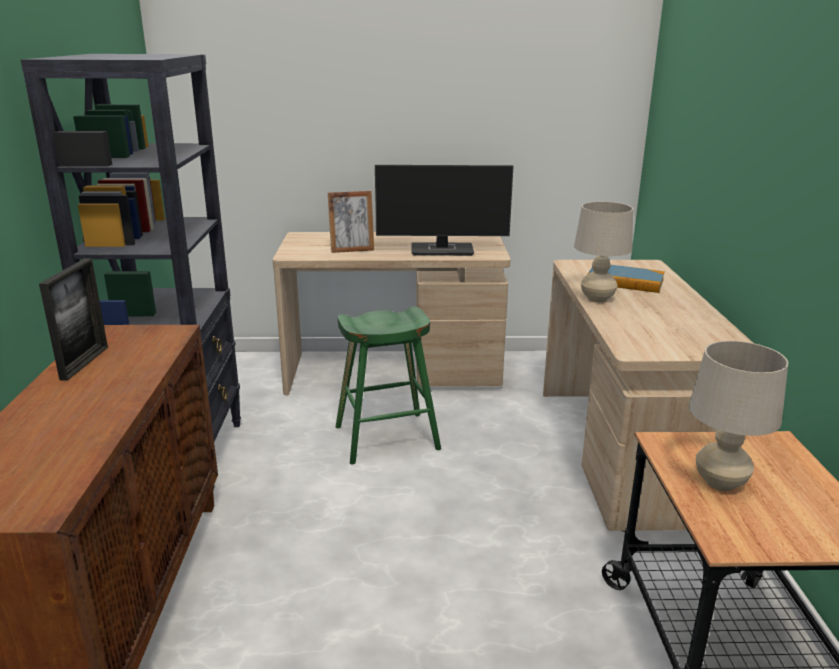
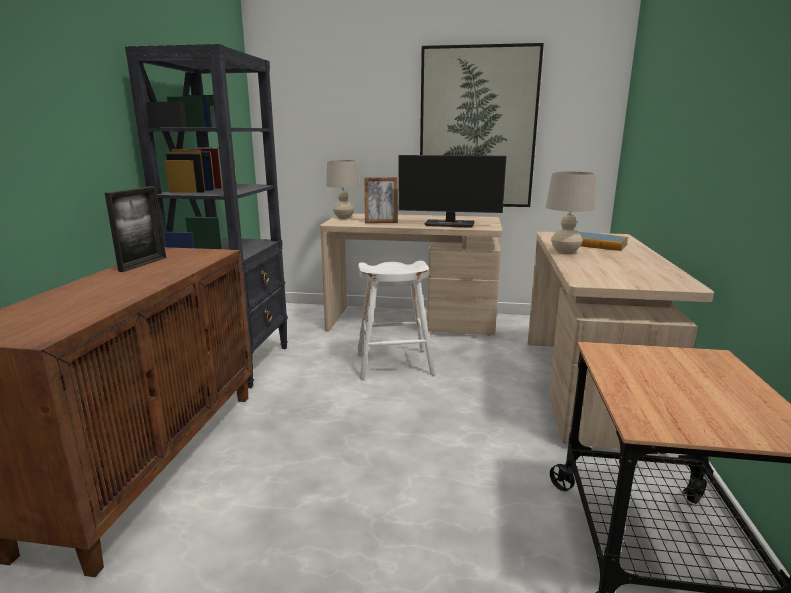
camera: 10 degrees right, 5 degrees down
green stool [336,307,441,465] -> white stool [357,261,435,379]
beige table lamp [689,341,788,491] -> beige table lamp moved to [326,160,360,219]
none -> picture [420,43,544,207]

